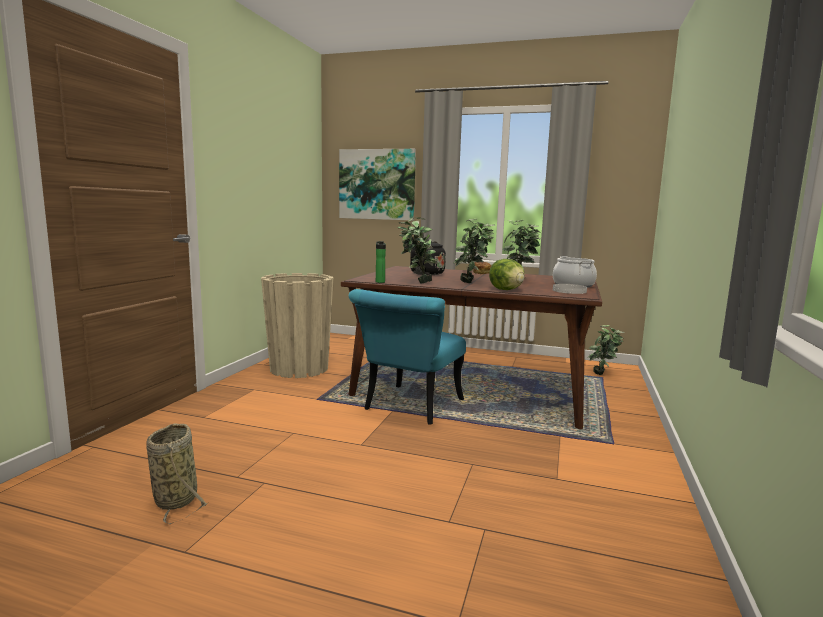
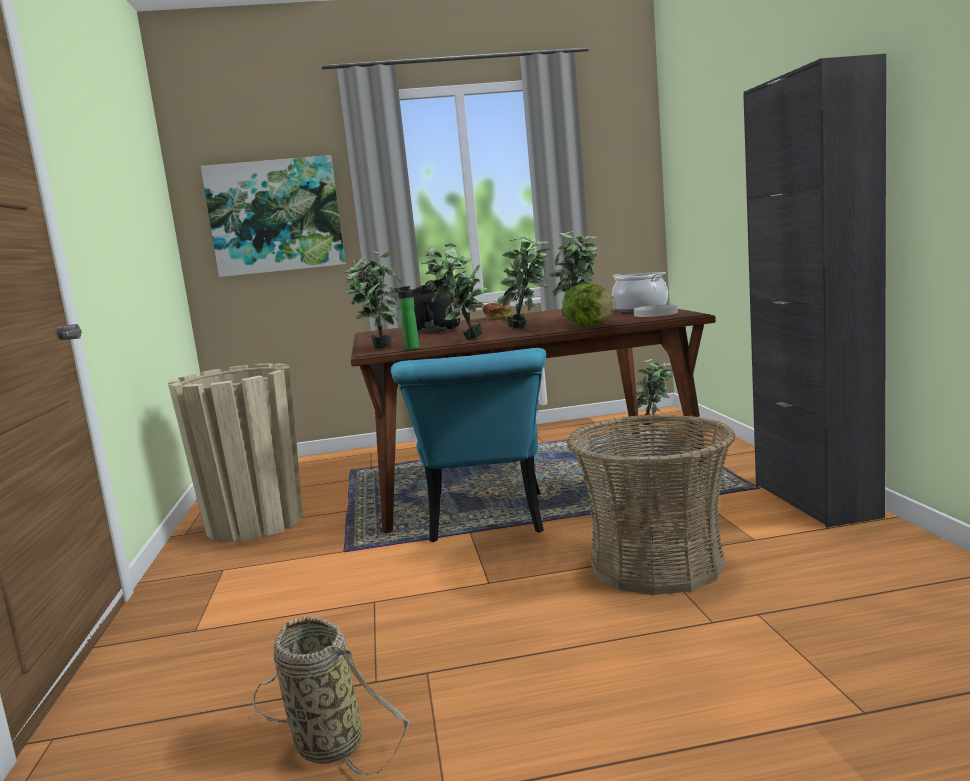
camera: 25 degrees left, 0 degrees up
none -> potted plant [344,250,401,348]
none -> basket [567,414,735,595]
none -> black cabinet [743,54,886,527]

